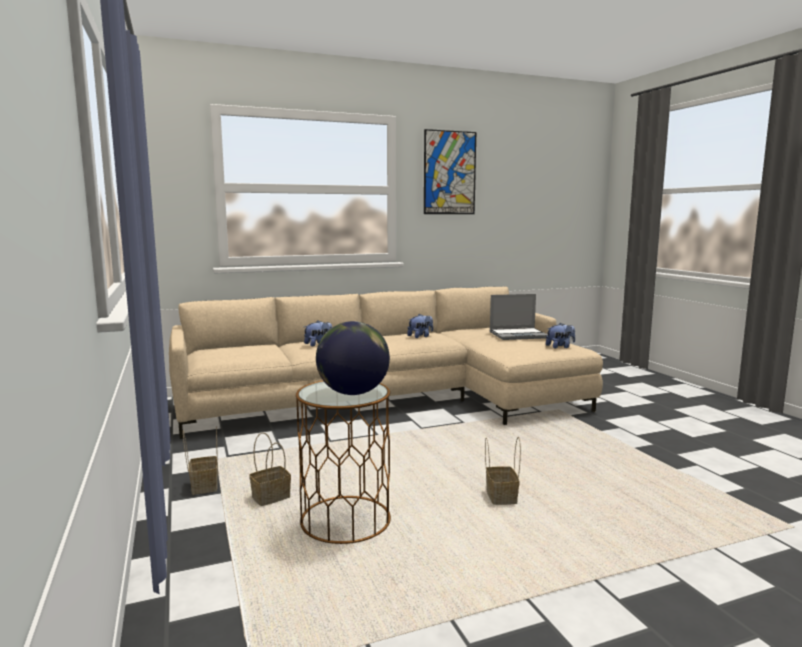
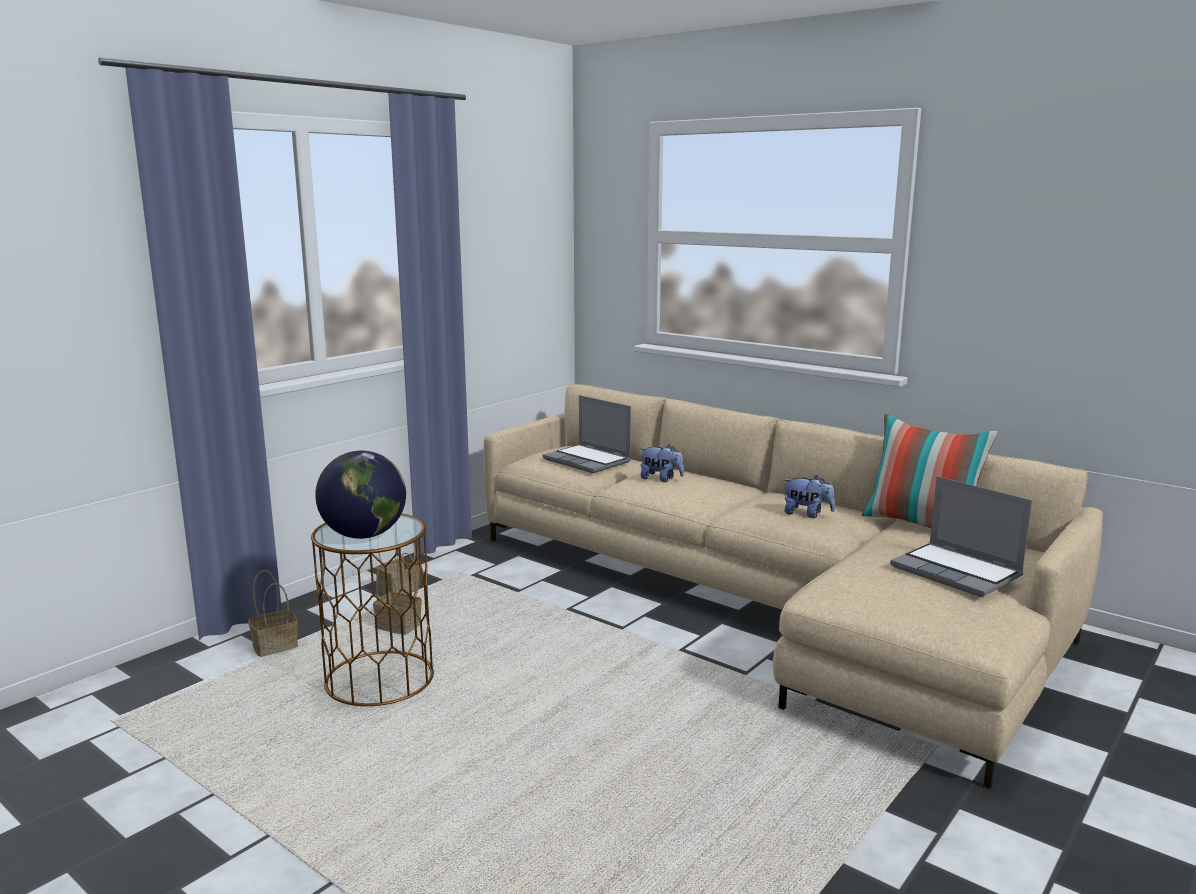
camera: 60 degrees right, 5 degrees up
picture [424,129,476,214] -> none
basket [485,437,521,505] -> basket moved to [248,570,298,657]
plush toy [546,323,575,349] -> none
none -> laptop [543,395,631,473]
none -> pillow [862,414,998,528]

